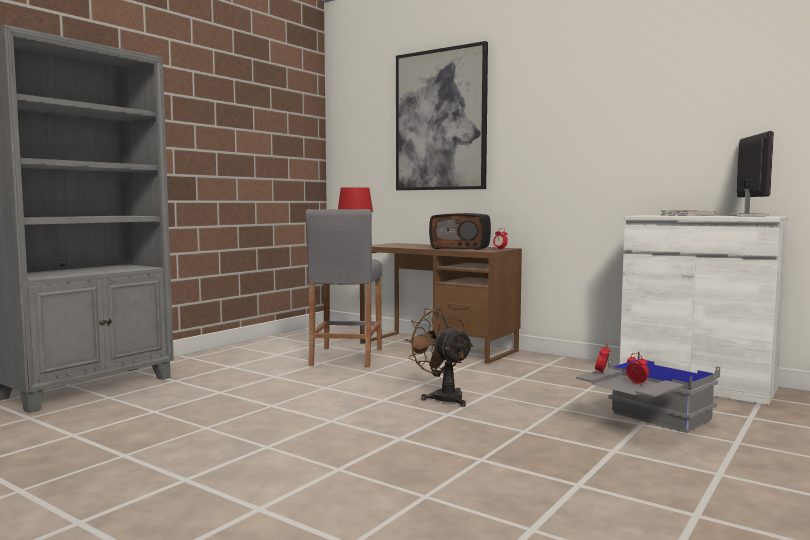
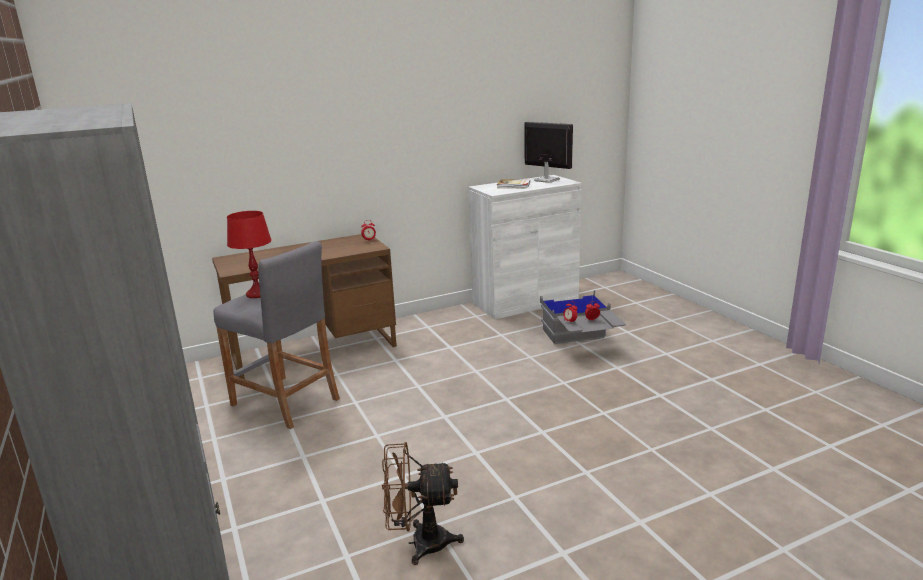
camera: 60 degrees left, 15 degrees up
picture [396,41,488,190] -> none
brown fan [405,308,473,407] -> brown fan moved to [382,442,464,565]
radio [429,213,491,250] -> none

